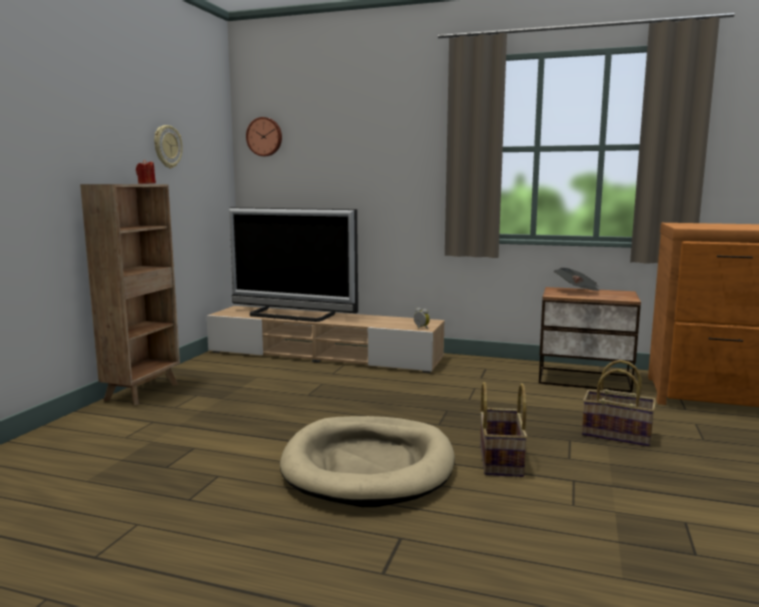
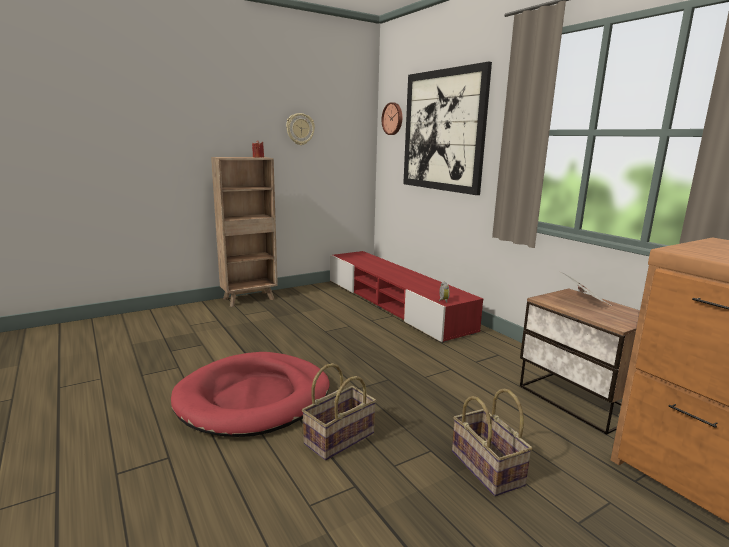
camera: 40 degrees right, 5 degrees up
beige tv stand [206,306,445,373] -> red tv stand [330,251,483,343]
television [229,207,358,322] -> none
beige dog bed [280,416,455,507] -> red dog bed [171,352,330,437]
none -> picture [403,61,492,195]

